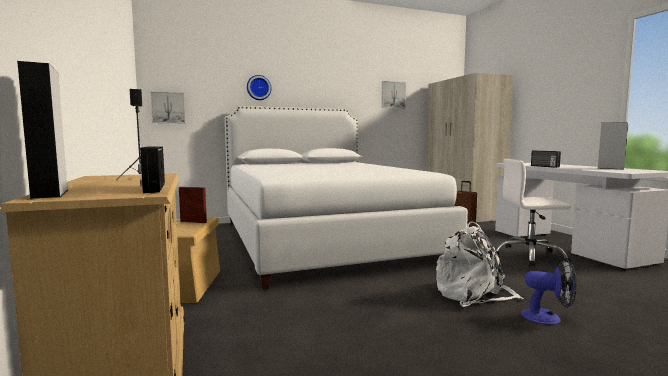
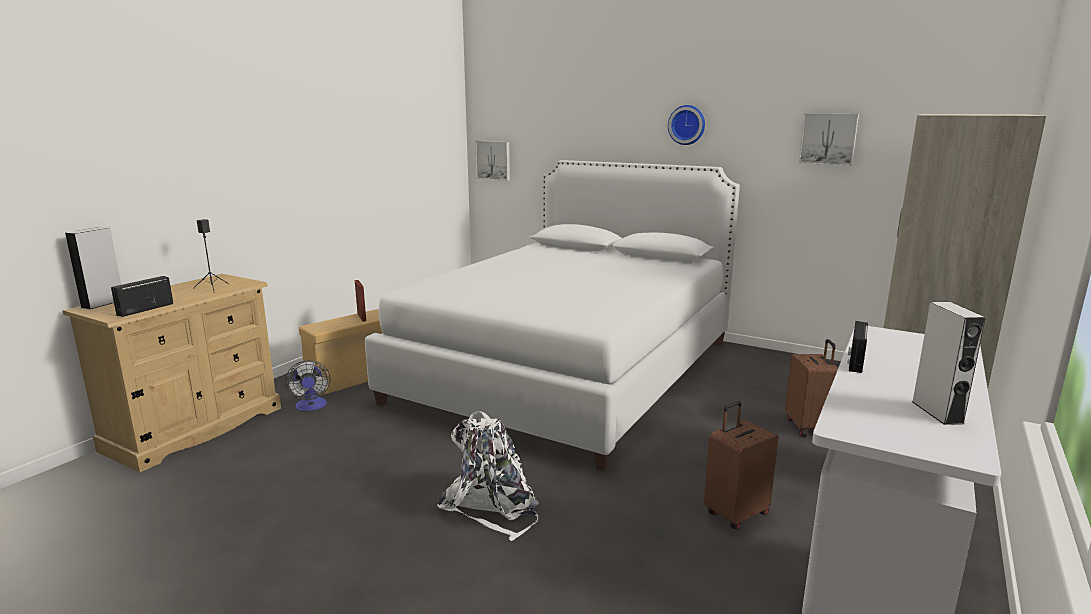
camera: 50 degrees right, 10 degrees up
wall clock [247,75,272,100] -> wall clock moved to [668,105,705,145]
white office chair [496,159,571,267] -> brown suitcase [704,401,778,530]
fan [521,259,577,325] -> fan moved to [285,360,331,411]

